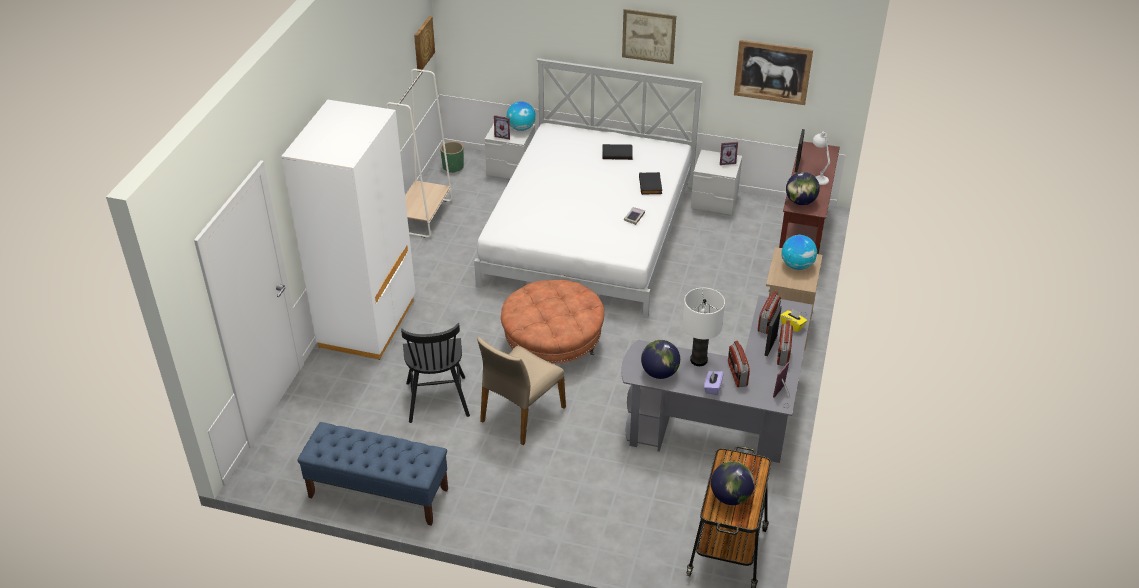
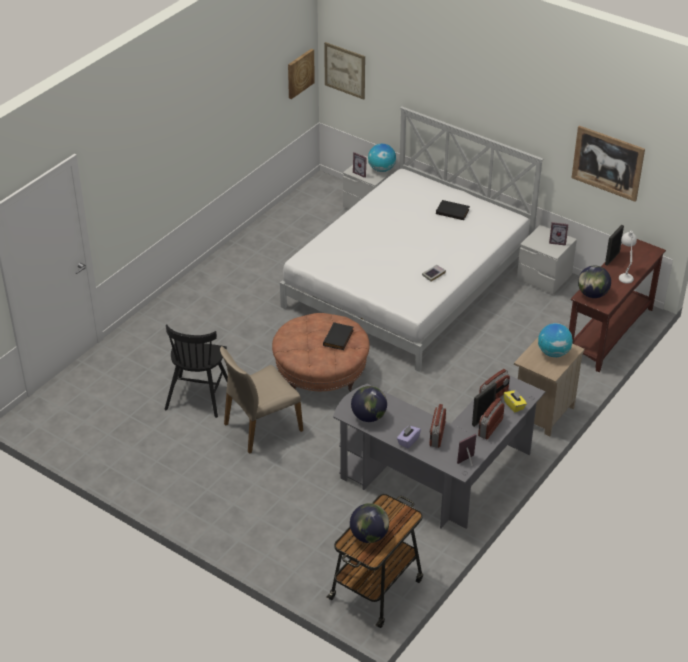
camera: 20 degrees right, 0 degrees up
white wardrobe [281,100,416,360] -> none
blue bench [298,422,448,526] -> none
clothes rack [386,69,453,238] -> none
green planter [440,141,464,173] -> none
picture [622,9,676,64] -> picture moved to [324,42,365,100]
black book [639,172,662,195] -> black book moved to [323,322,354,350]
white table lamp [682,288,725,366] -> none

